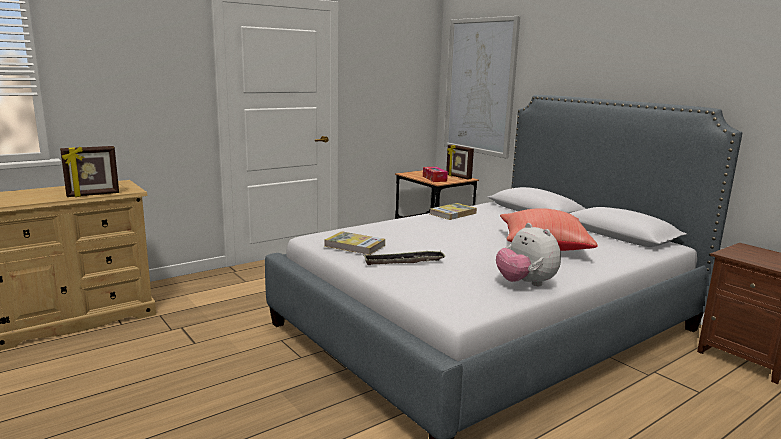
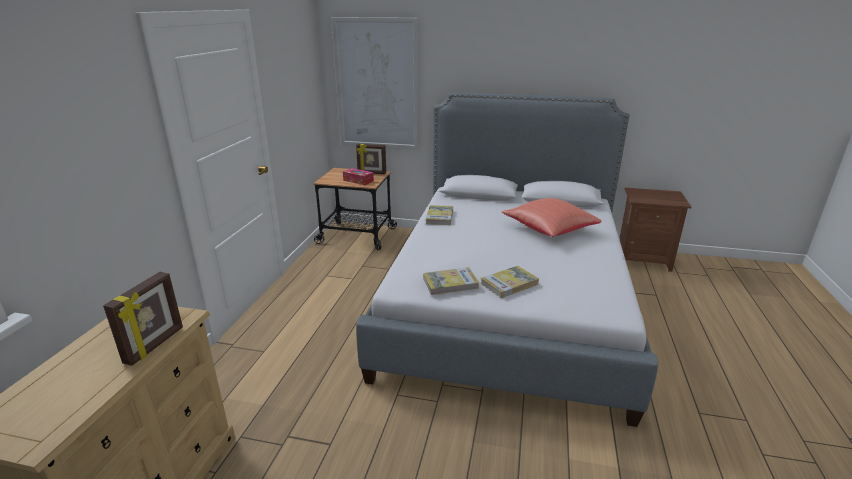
camera: 40 degrees left, 10 degrees up
tray [363,251,445,265] -> book [481,266,539,298]
plush toy [496,223,561,286] -> none

